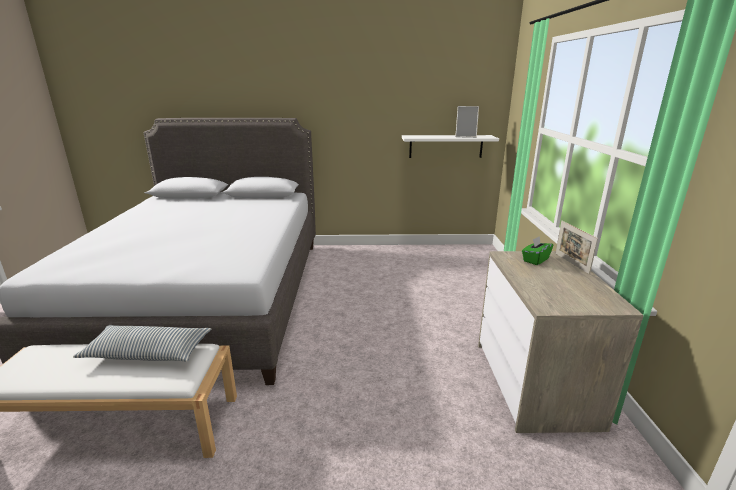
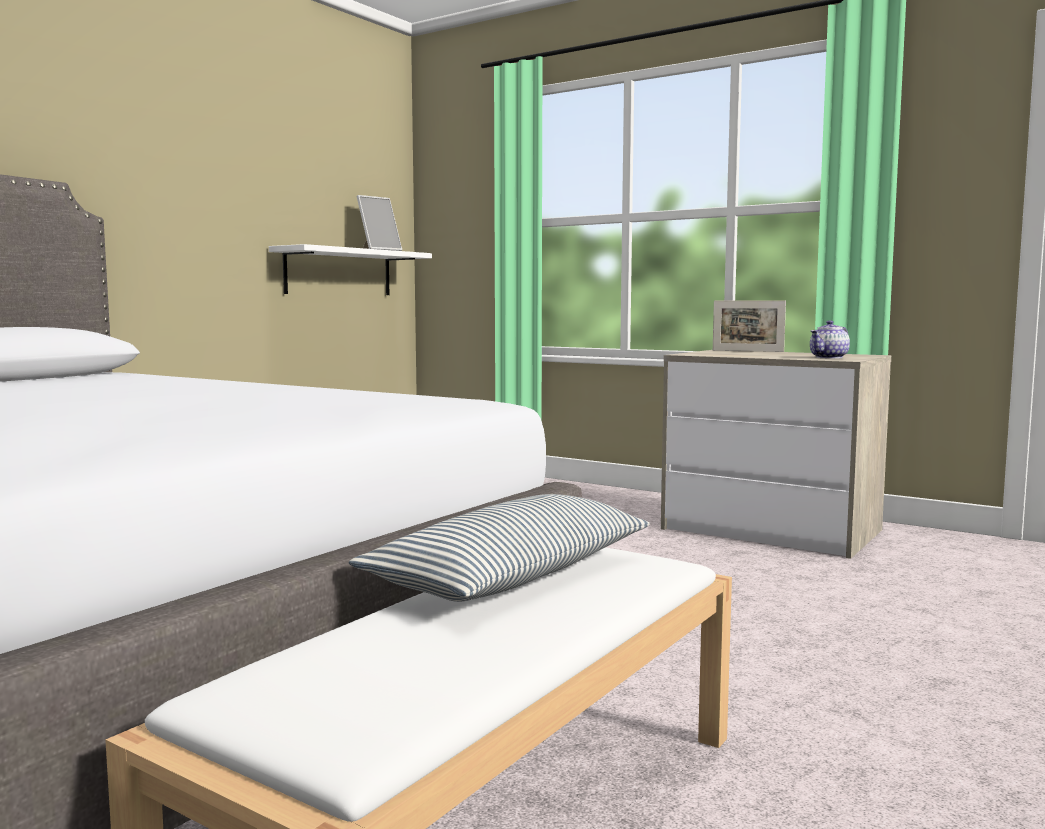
camera: 55 degrees left, 15 degrees down
green tissue box [522,236,553,265] -> none
none -> teapot [810,320,850,359]

